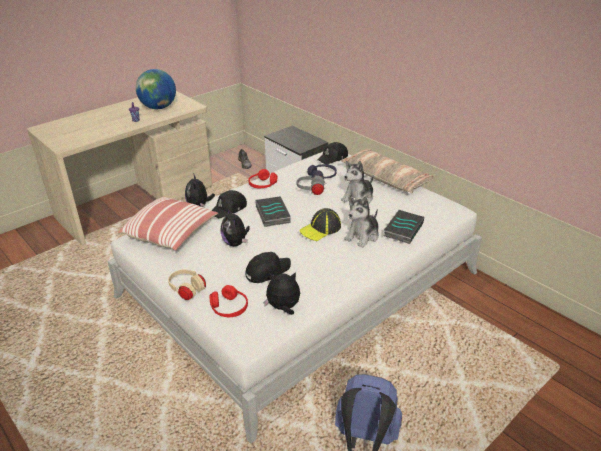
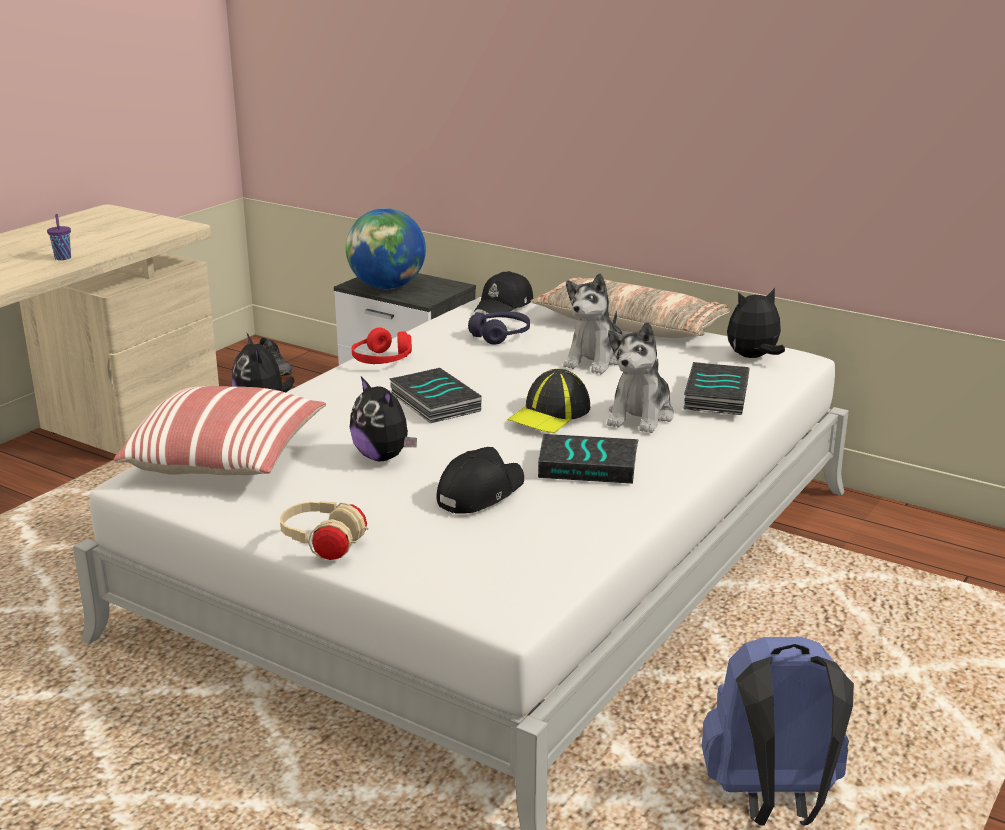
camera: 15 degrees left, 10 degrees down
globe [136,69,176,109] -> globe moved to [346,208,426,289]
red headphones [209,285,248,317] -> none
black cap [211,190,247,218] -> none
plush toy [264,272,300,315] -> plush toy moved to [727,288,785,358]
grey headphones [297,175,325,195] -> none
none -> book [538,434,639,484]

